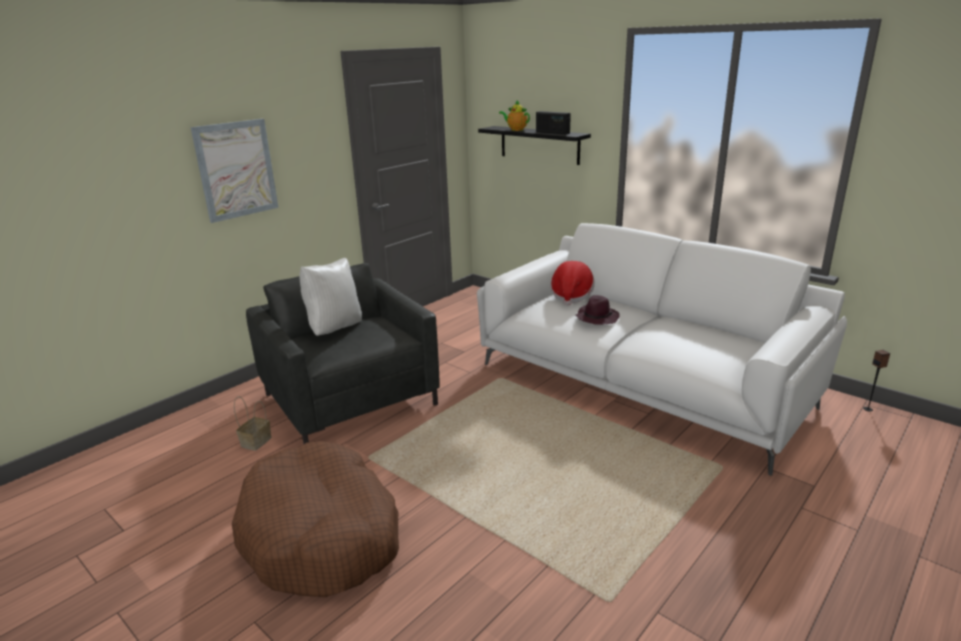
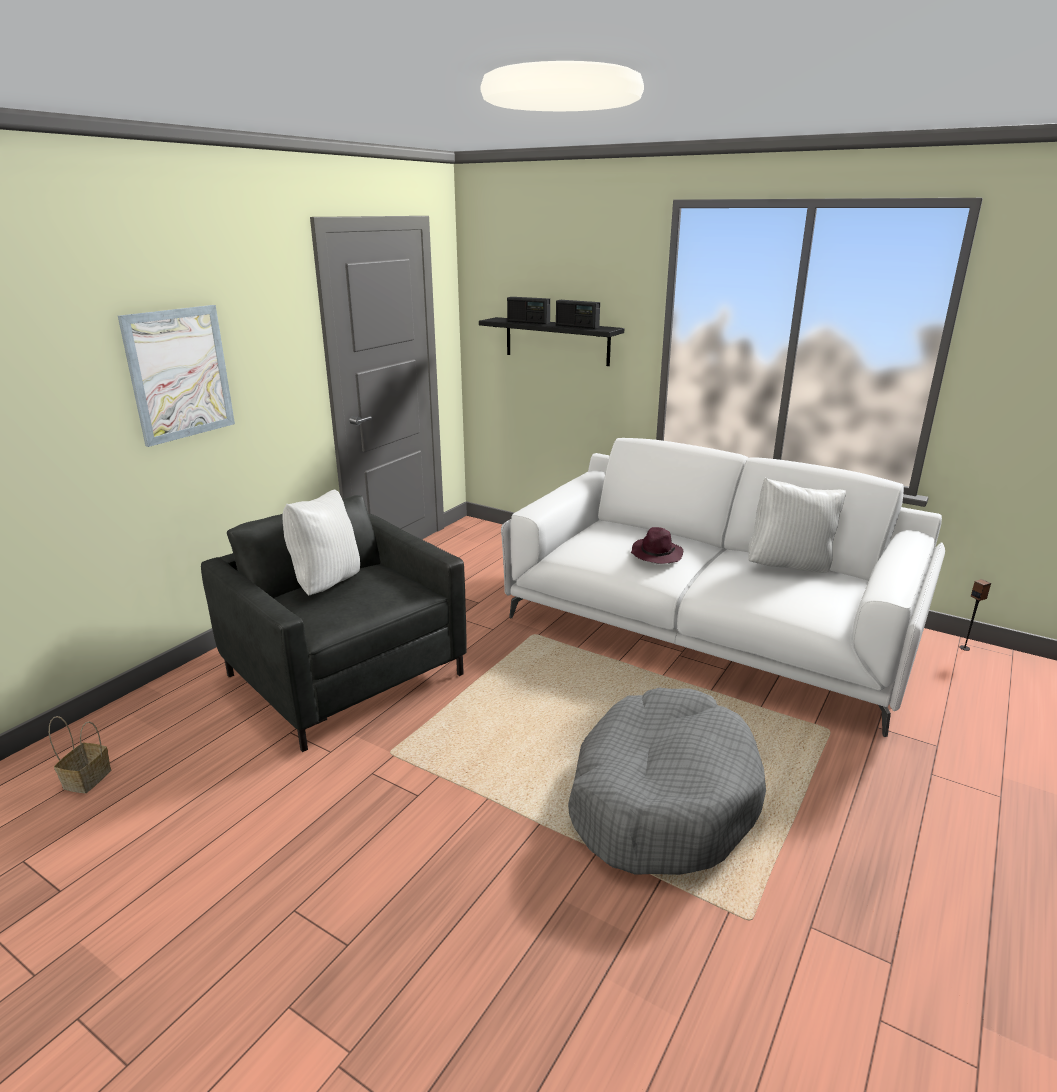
camera: 10 degrees left, 0 degrees up
brown dog bed [232,441,399,597] -> none
basket [234,396,272,451] -> basket moved to [49,716,111,793]
teapot [499,100,530,131] -> radio [507,297,550,324]
hat [551,261,594,305] -> none
none -> grey dog bed [568,688,766,875]
none -> white pillow [748,478,846,573]

